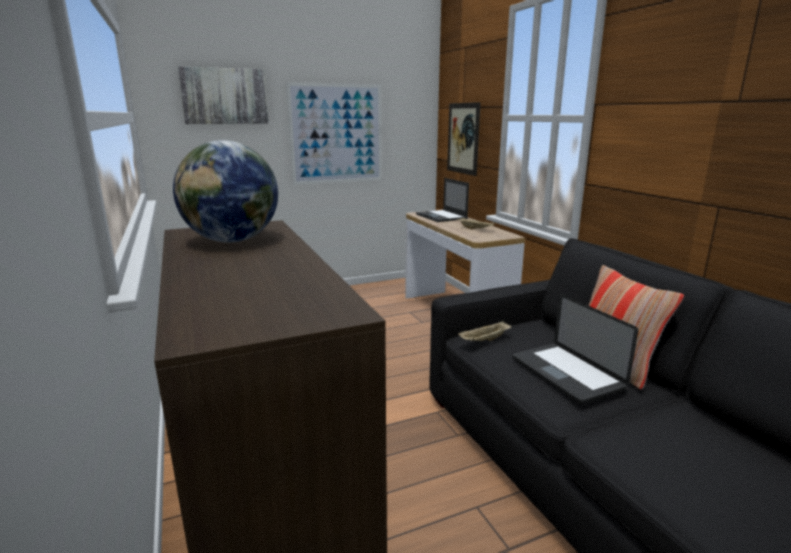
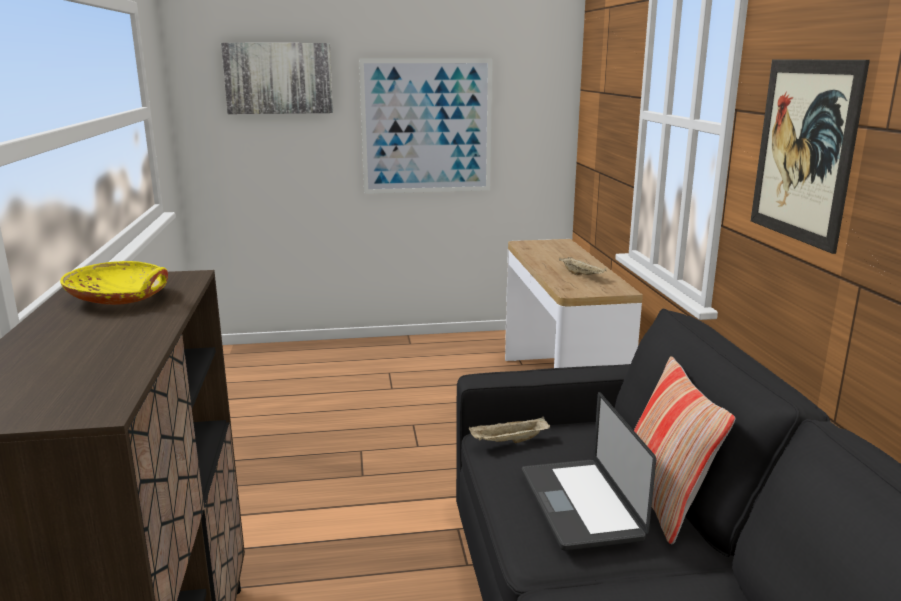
camera: 15 degrees right, 0 degrees up
globe [173,140,278,243] -> yellow bowl [60,261,168,305]
laptop [416,178,469,222] -> none
picture [447,102,481,176] -> picture moved to [751,60,870,254]

